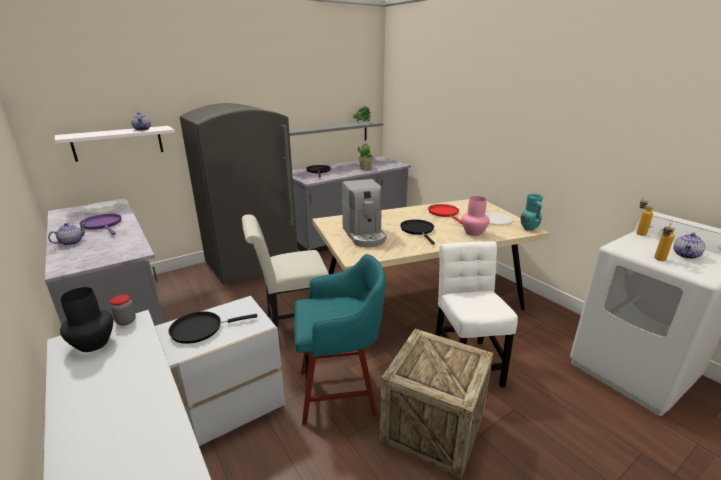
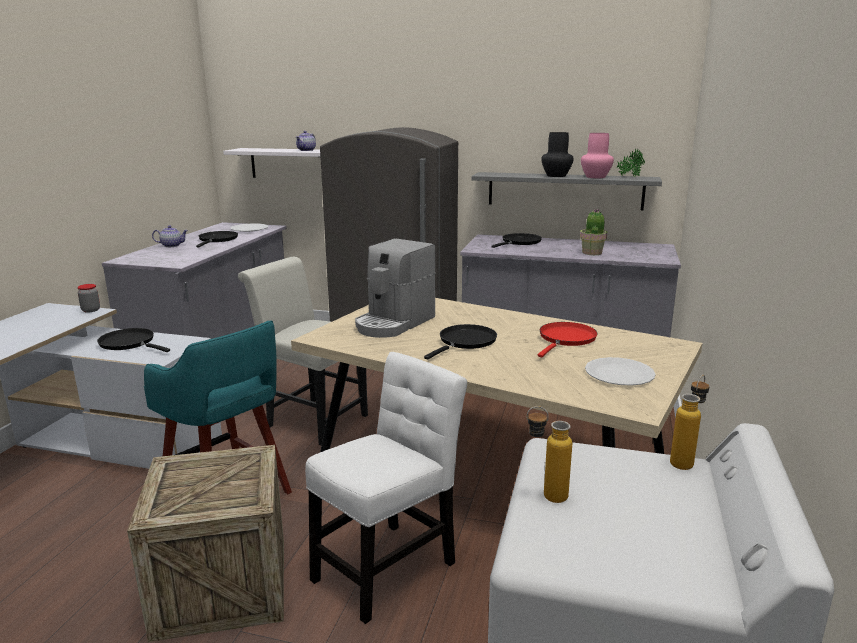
camera: 50 degrees right, 5 degrees down
black vase [60,287,113,352] -> black vase moved to [541,132,574,177]
purple frying pan [80,214,121,235] -> black frying pan [196,231,238,247]
pink vase [461,196,490,236] -> pink vase moved to [581,133,614,178]
turquoise vase [520,194,543,231] -> none
teapot [673,233,705,259] -> none

